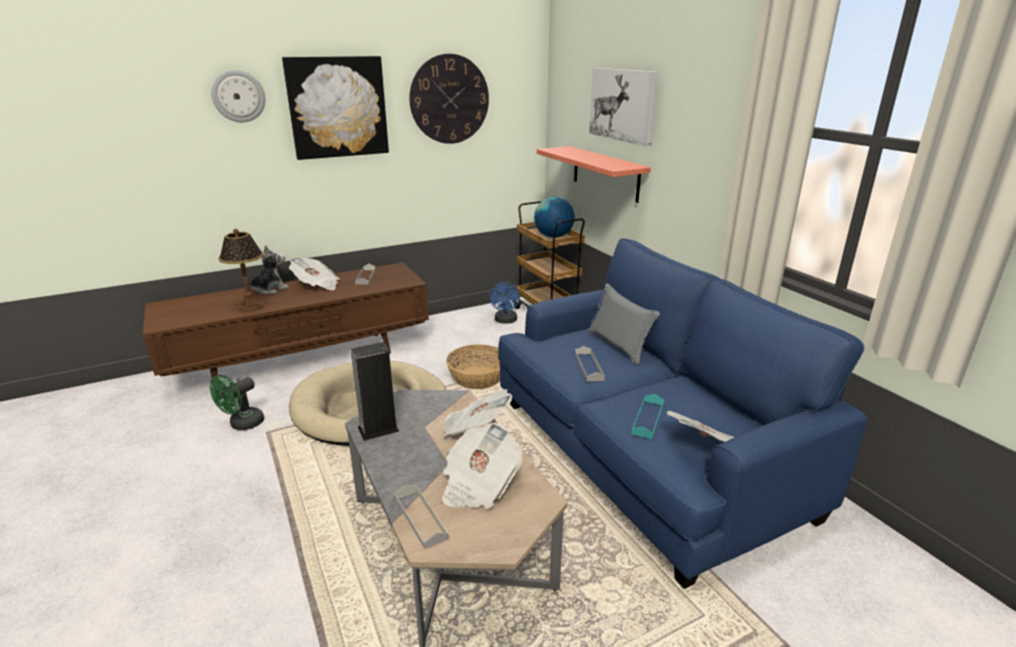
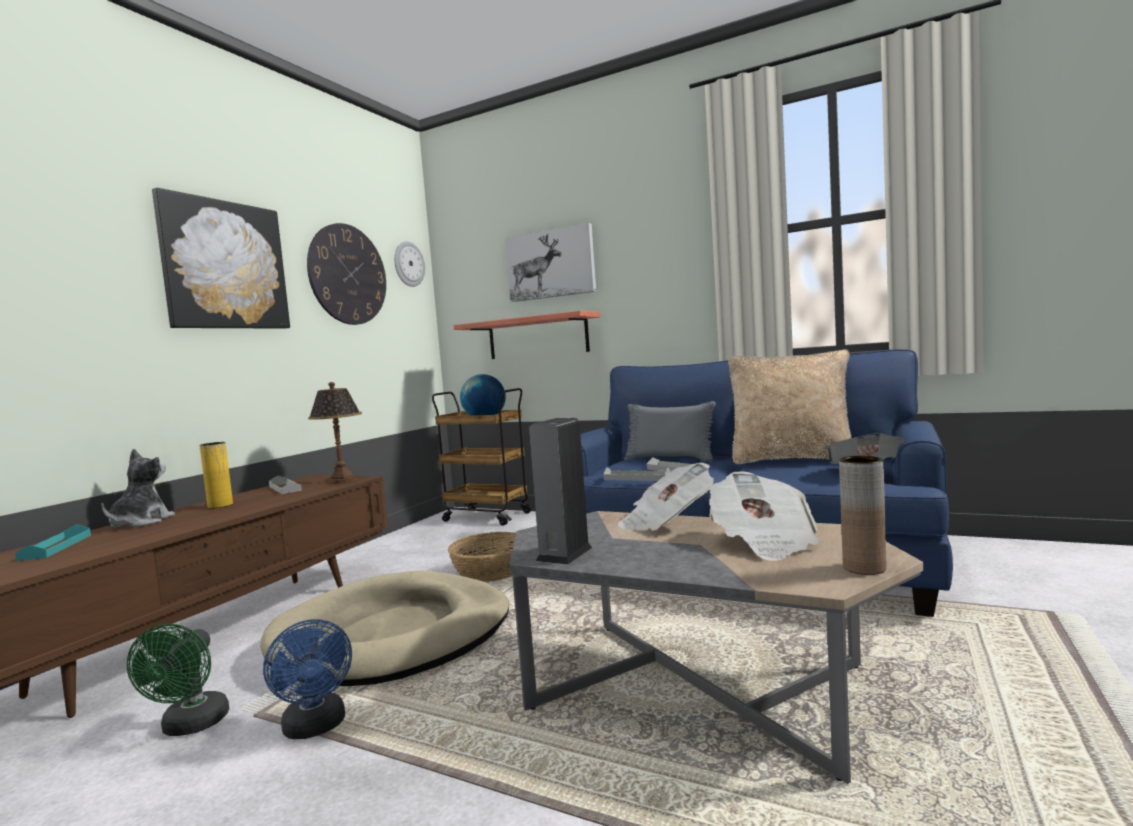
camera: 35 degrees left, 20 degrees down
wall clock [211,70,265,122] -> wall clock moved to [394,241,425,287]
table lamp [218,229,264,312] -> table lamp moved to [308,382,362,484]
newspaper [289,257,339,290] -> yellow vase [200,442,233,508]
grey tray [394,485,449,549] -> grey tray moved to [603,467,671,481]
blue fan [489,282,520,324] -> blue fan moved to [263,619,352,739]
turquoise tray [631,394,664,439] -> turquoise tray moved to [15,524,91,561]
none -> beige pillow [728,349,852,465]
none -> brown vase [839,456,886,575]

